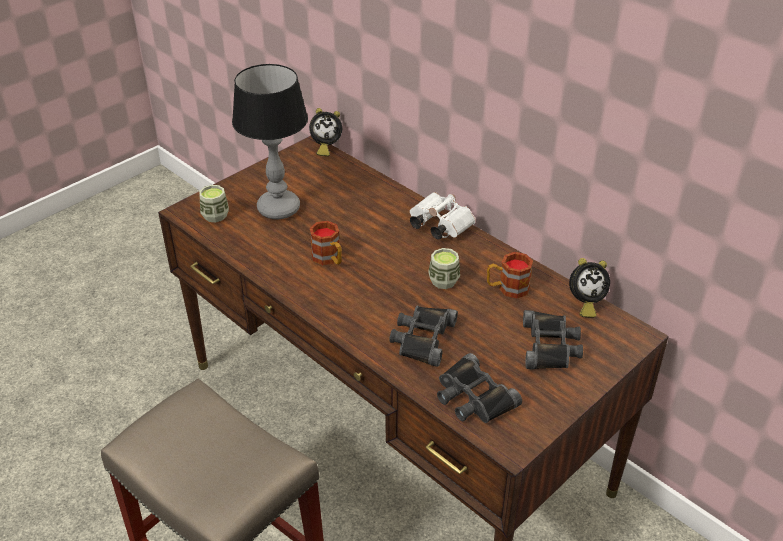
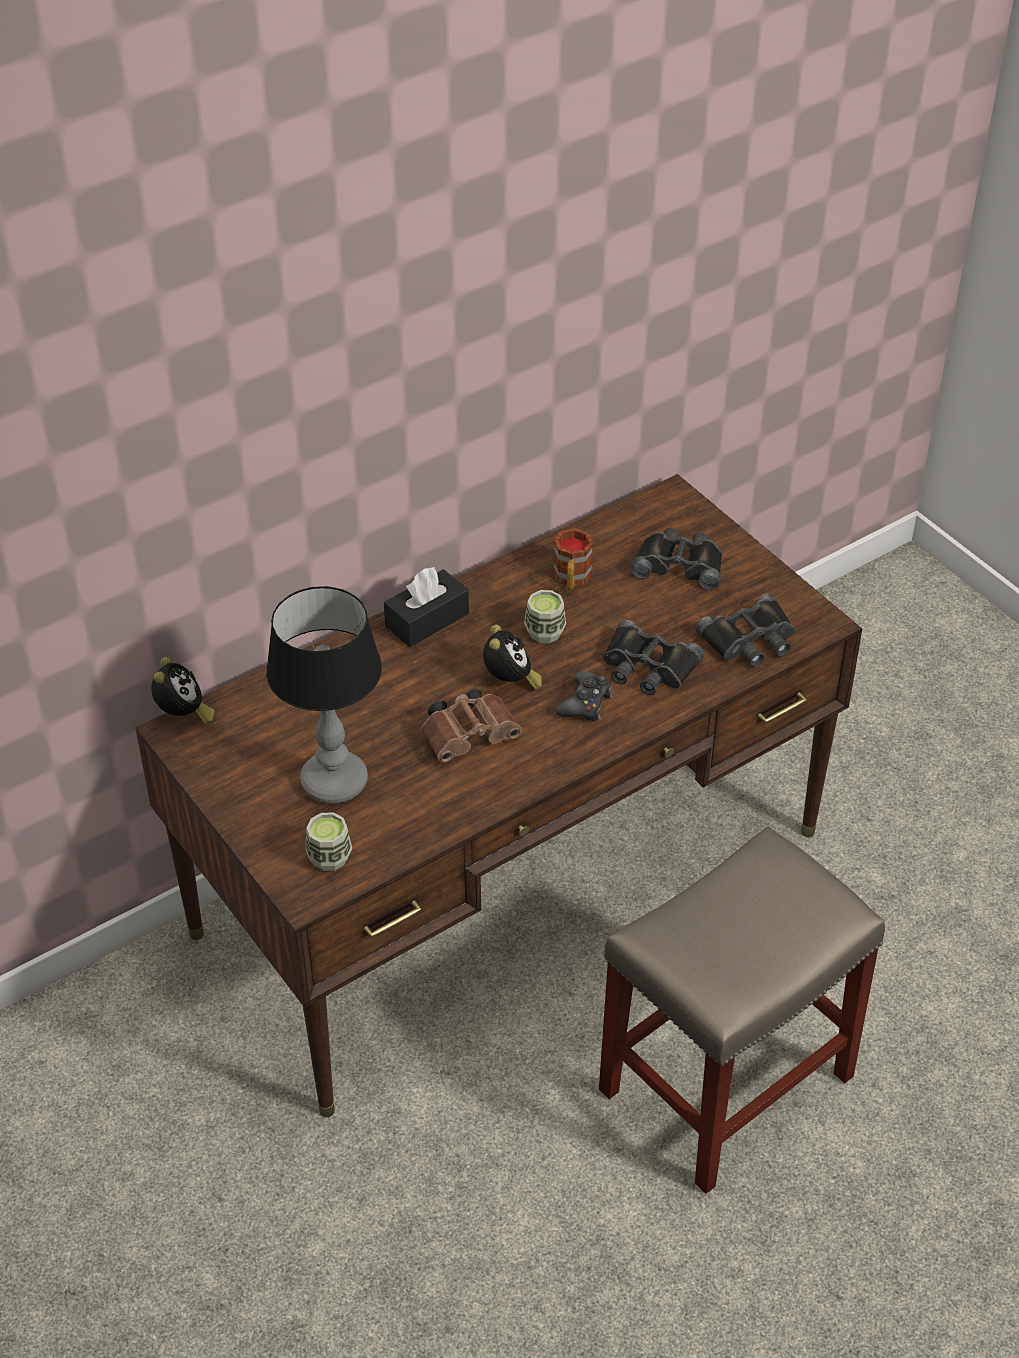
camera: 80 degrees left, 5 degrees up
mug [310,221,342,265] -> brown binoculars [422,689,522,762]
white binoculars [410,192,475,240] -> black tissue box [384,567,469,647]
alarm clock [569,258,610,318] -> alarm clock moved to [483,625,542,690]
none -> black game controller [555,671,613,721]

